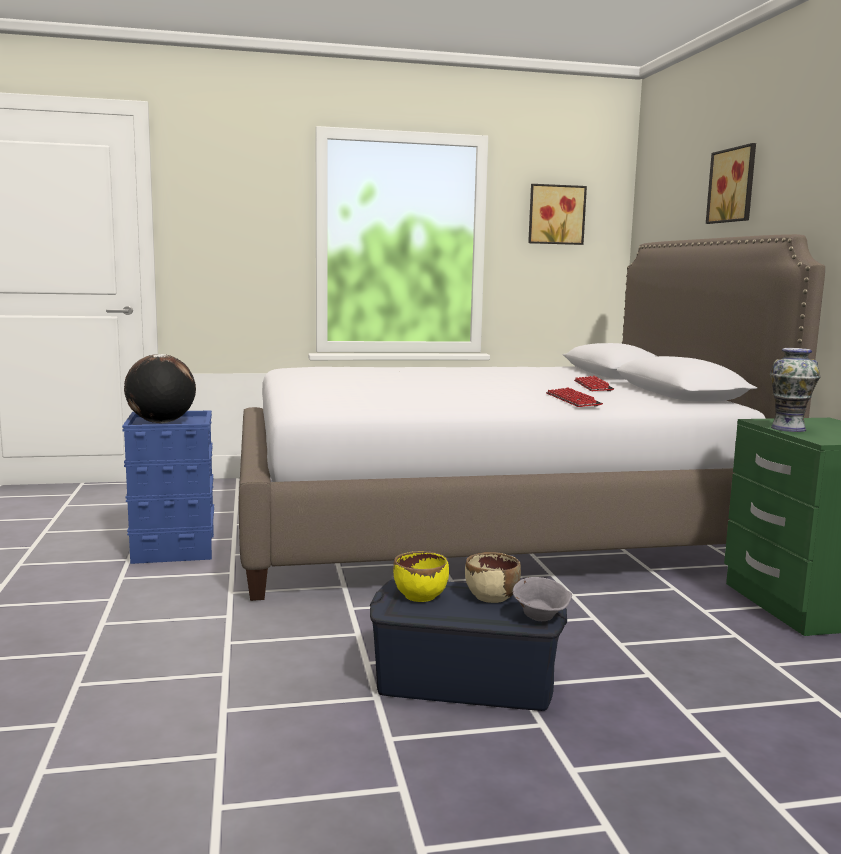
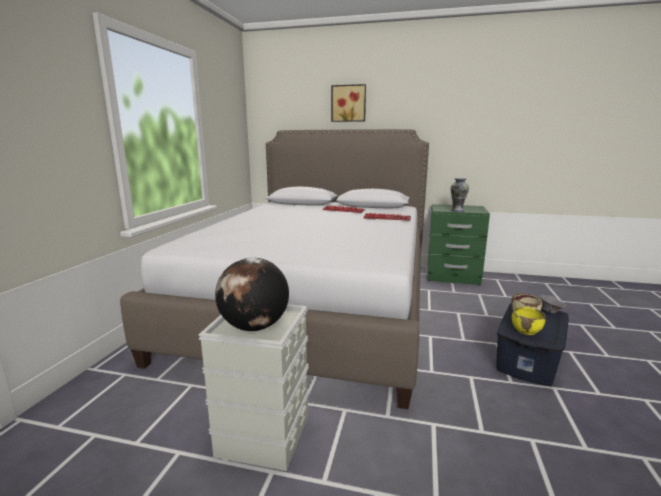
camera: 65 degrees left, 5 degrees up
blue storage box [122,410,214,564] -> grey storage box [198,304,309,471]
picture [528,184,587,245] -> none

